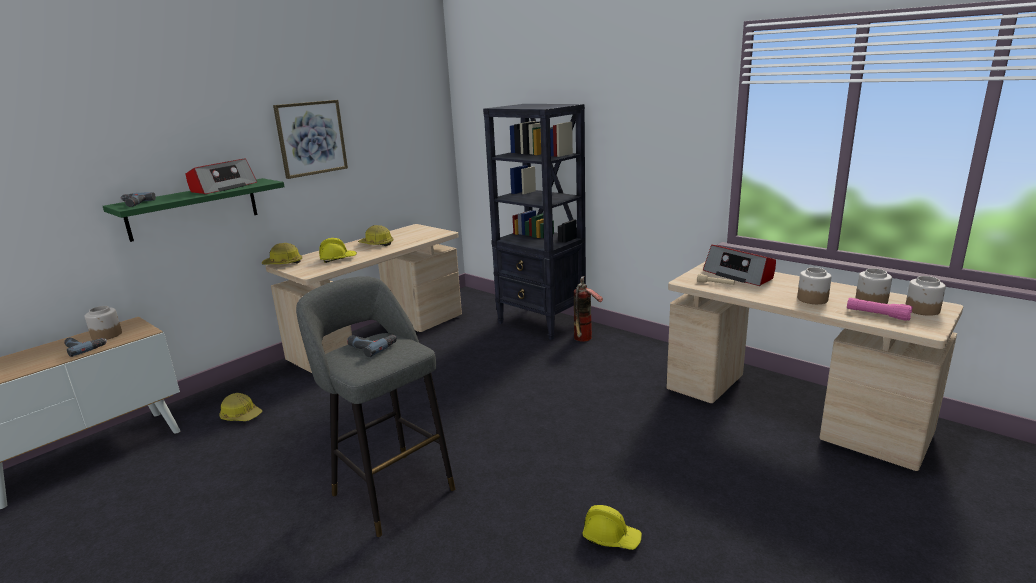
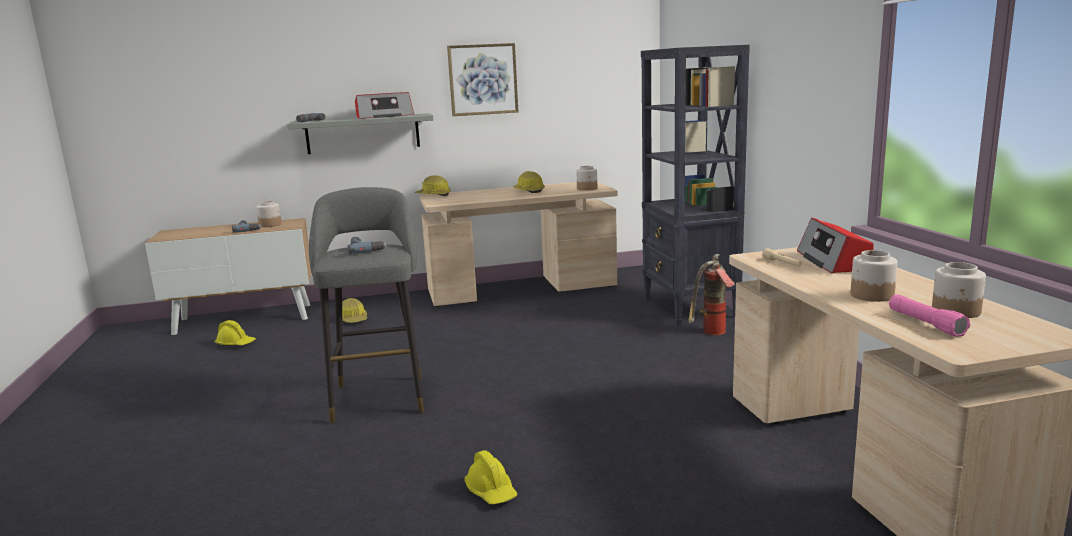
camera: 35 degrees right, 5 degrees down
green shelf [103,178,285,242] -> grey shelf [287,113,433,154]
yellow hard hat [319,238,357,263] -> yellow hard hat moved to [214,320,256,346]
jar [905,276,946,316] -> jar moved to [576,166,597,191]

